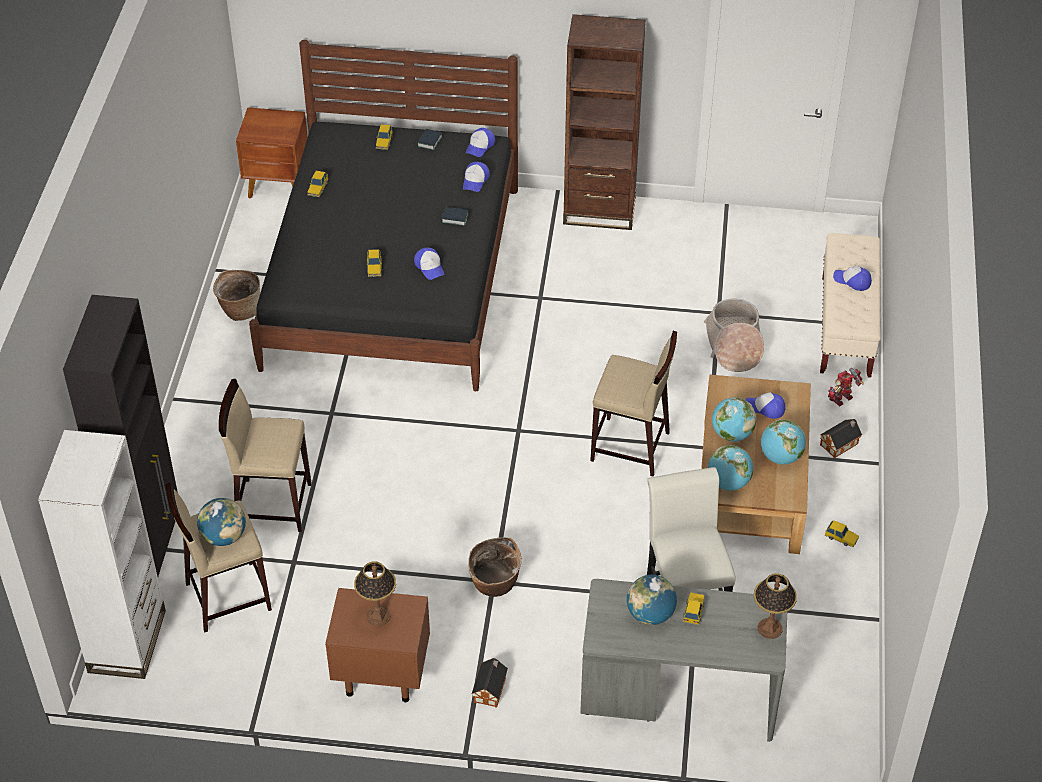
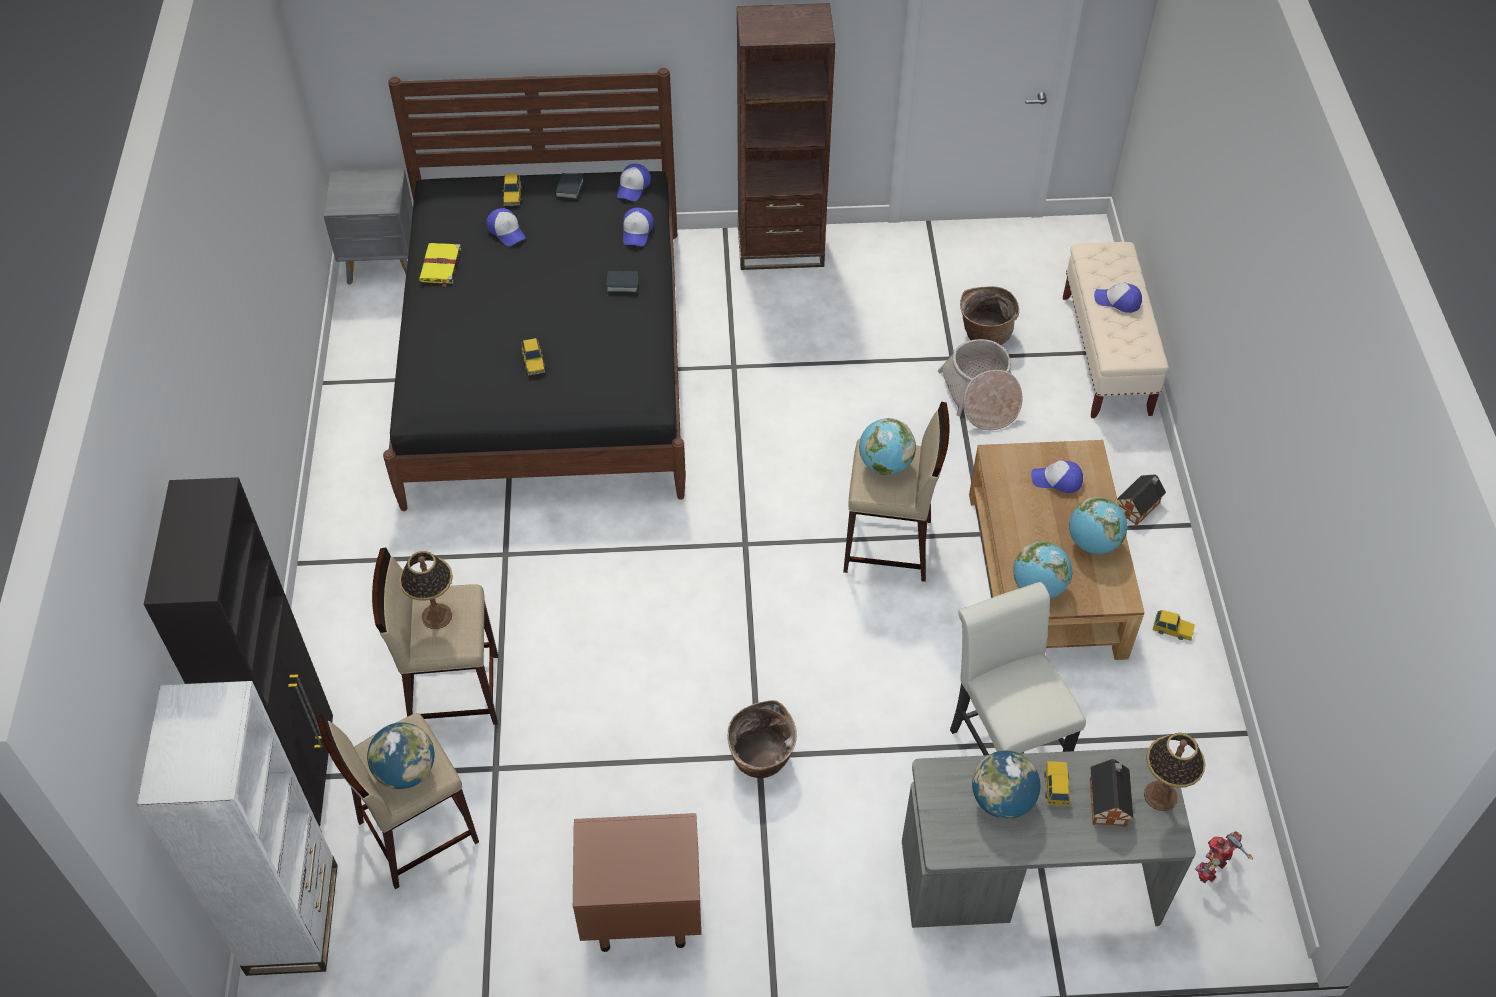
camera: 10 degrees left, 5 degrees up
basket [213,270,260,321] -> basket moved to [960,286,1019,345]
brown nightstand [236,107,308,199] -> grey nightstand [324,169,413,285]
toy car [307,171,328,197] -> yellow book [419,243,461,287]
table lamp [354,561,396,626] -> table lamp moved to [399,551,453,629]
cap [414,248,444,280] -> cap moved to [486,208,525,246]
toy house [472,658,508,708] -> toy house moved to [1090,759,1133,827]
globe [712,397,757,442] -> globe moved to [859,418,916,475]
toy robot [828,368,864,407] -> toy robot moved to [1195,831,1253,883]

